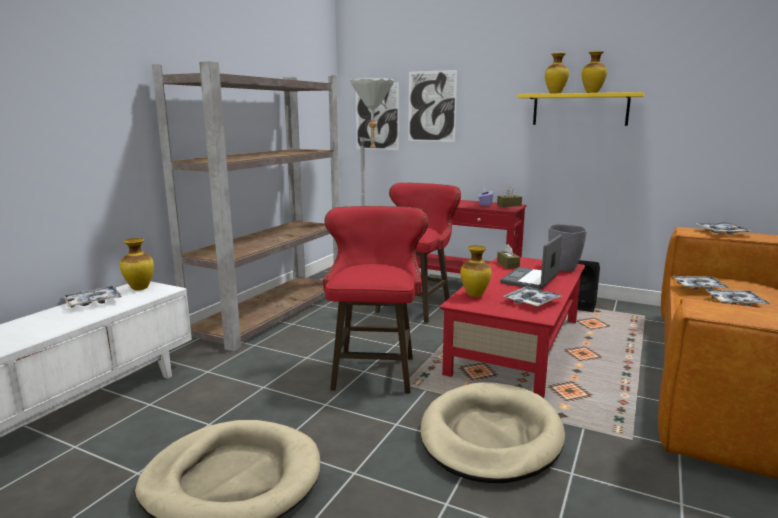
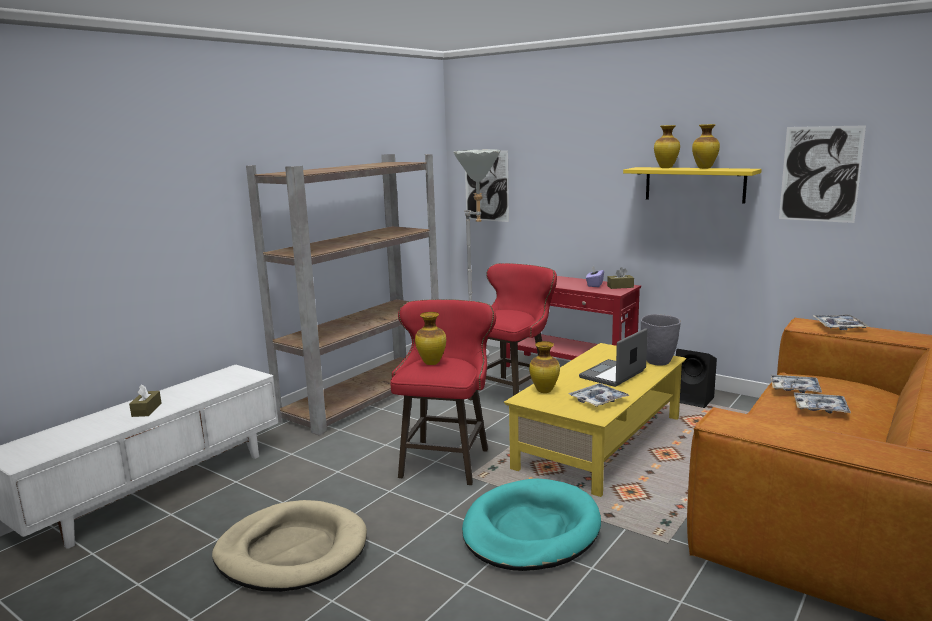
camera: 10 degrees right, 0 degrees up
tray [63,286,122,307] -> none
vase [120,238,154,290] -> vase moved to [415,312,446,365]
picture [408,70,457,142] -> picture moved to [779,125,866,223]
beige dog bed [420,382,565,483] -> turquoise dog bed [462,479,601,571]
red coffee table [439,257,585,398] -> yellow coffee table [504,343,687,497]
brown tissue box [497,244,520,269] -> brown tissue box moved to [129,384,162,417]

